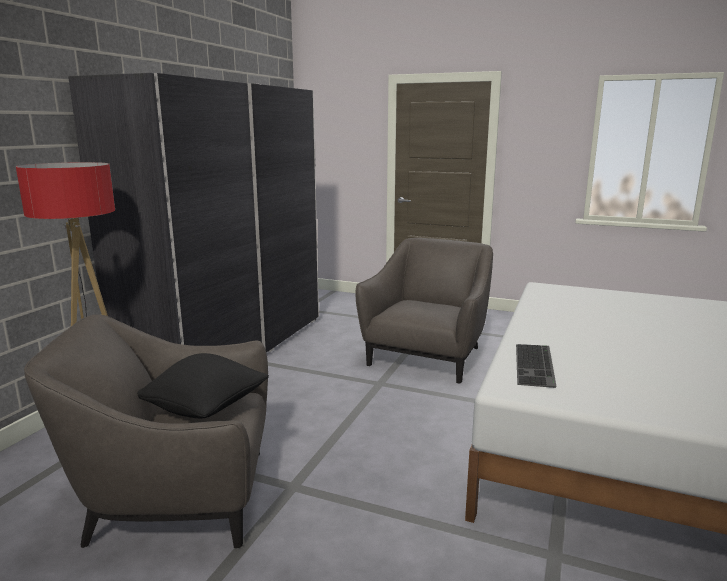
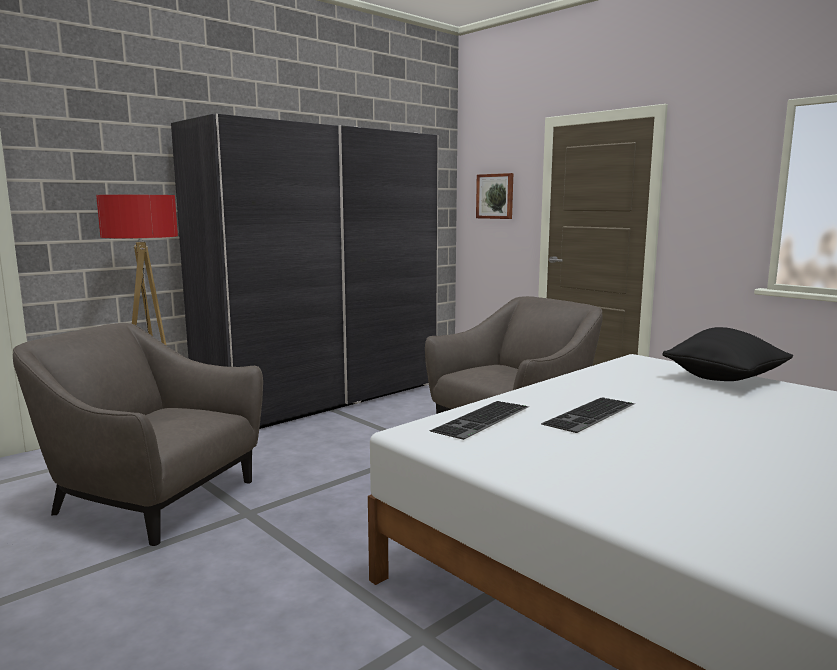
camera: 25 degrees right, 5 degrees down
black pillow [137,353,269,418] -> black pillow moved to [662,327,793,381]
none -> picture [476,173,513,219]
none -> keyboard [541,398,635,433]

